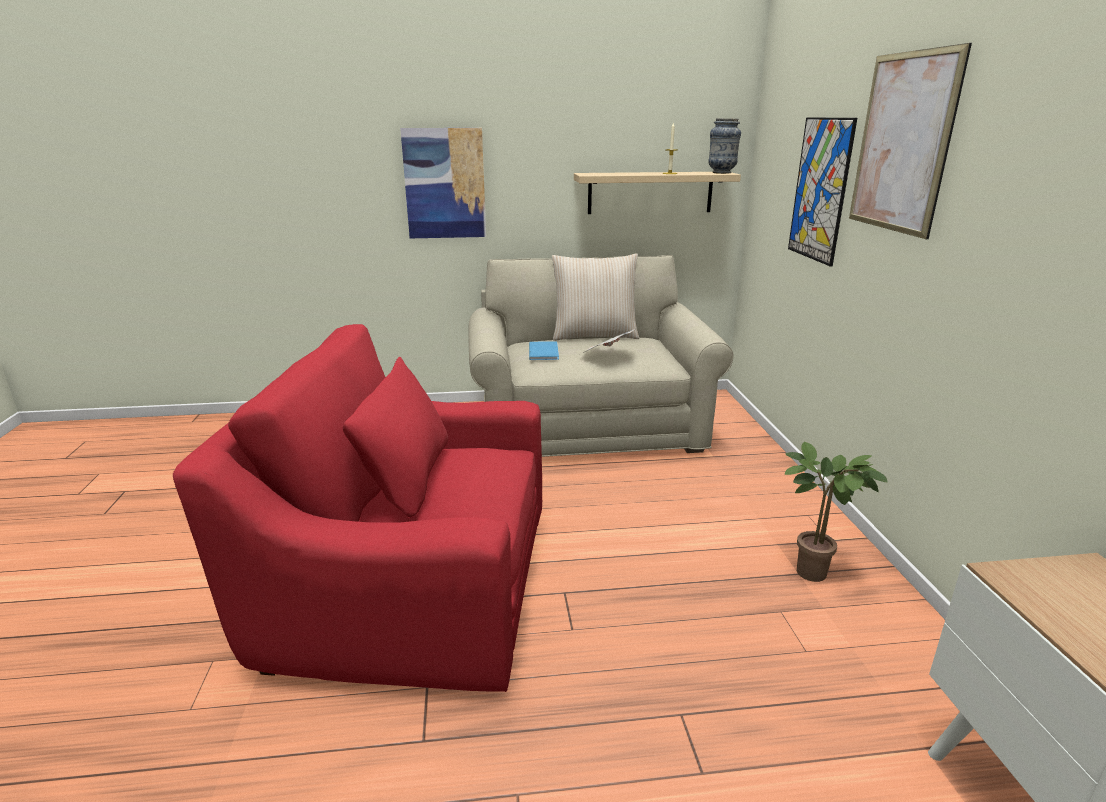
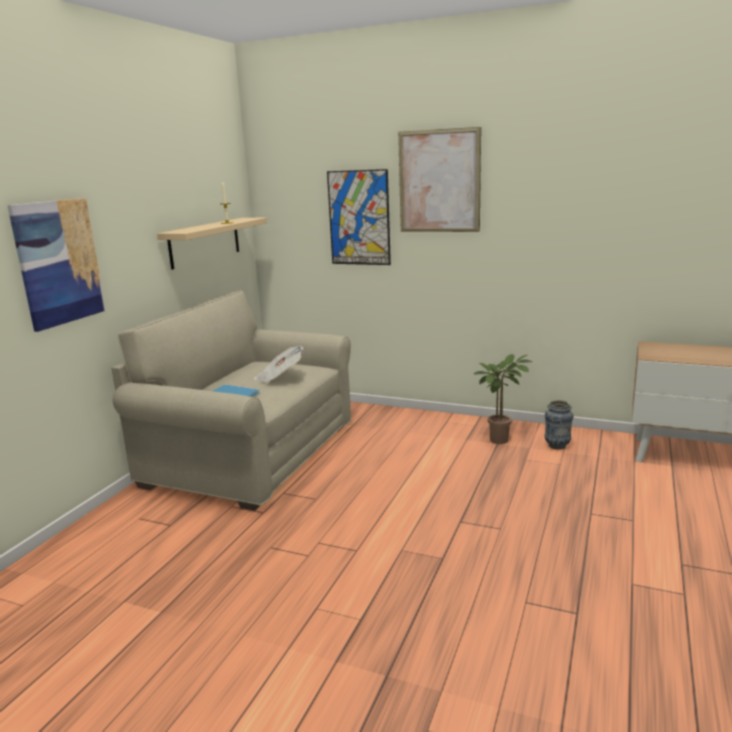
camera: 60 degrees left, 5 degrees down
red armchair [173,324,542,692] -> none
beige pillow [552,253,639,341] -> none
vase [708,118,741,174] -> vase moved to [545,400,573,449]

